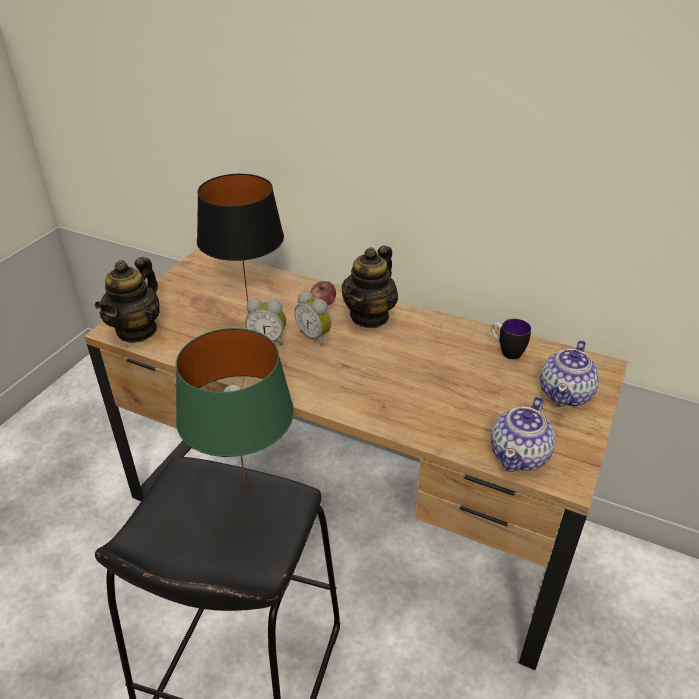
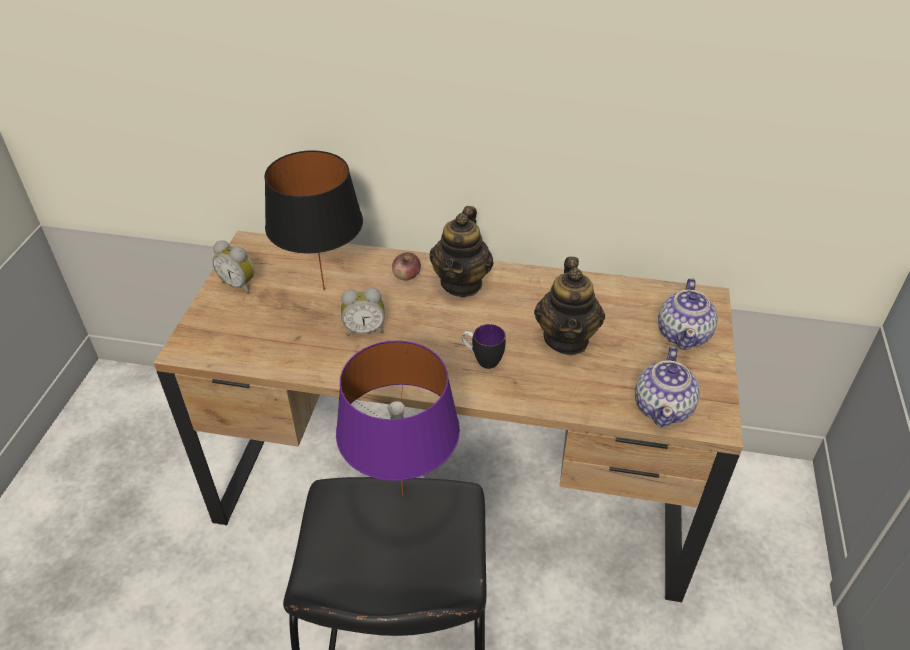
camera: 15 degrees left, 5 degrees up
teapot [95,257,160,343] -> teapot moved to [534,257,605,355]
green table lamp [176,328,294,485] -> purple table lamp [336,340,460,496]
alarm clock [294,291,332,346] -> alarm clock moved to [212,240,255,293]
mug [491,319,531,359] -> mug moved to [462,324,506,369]

